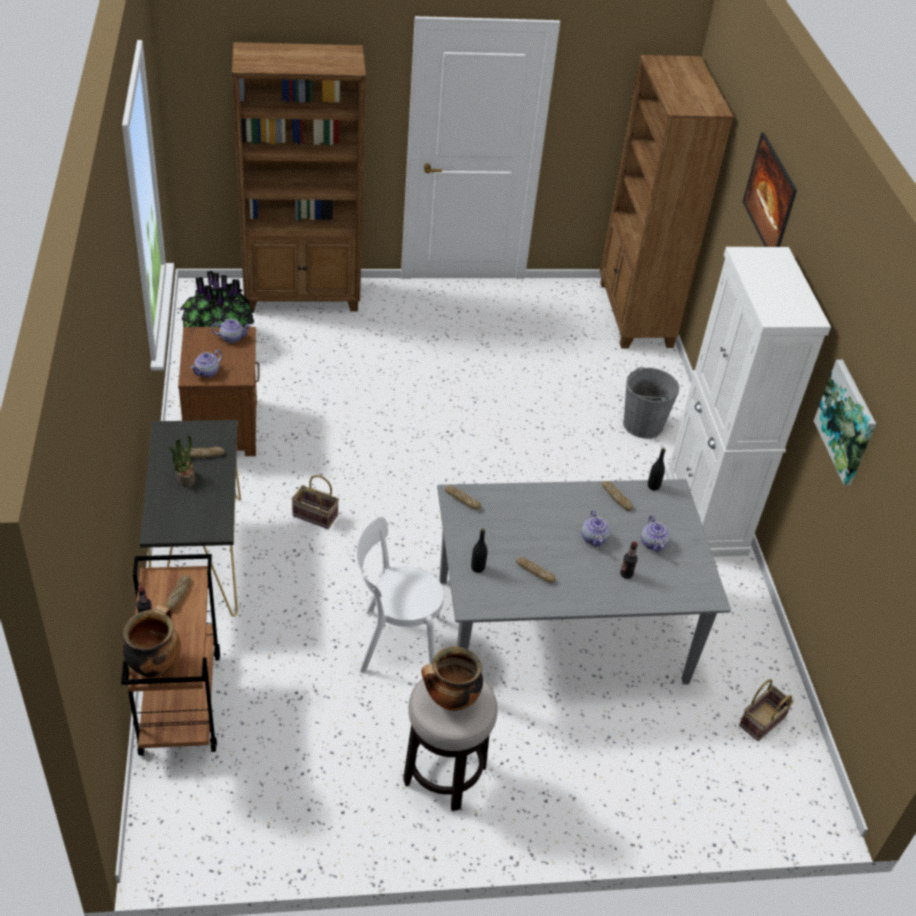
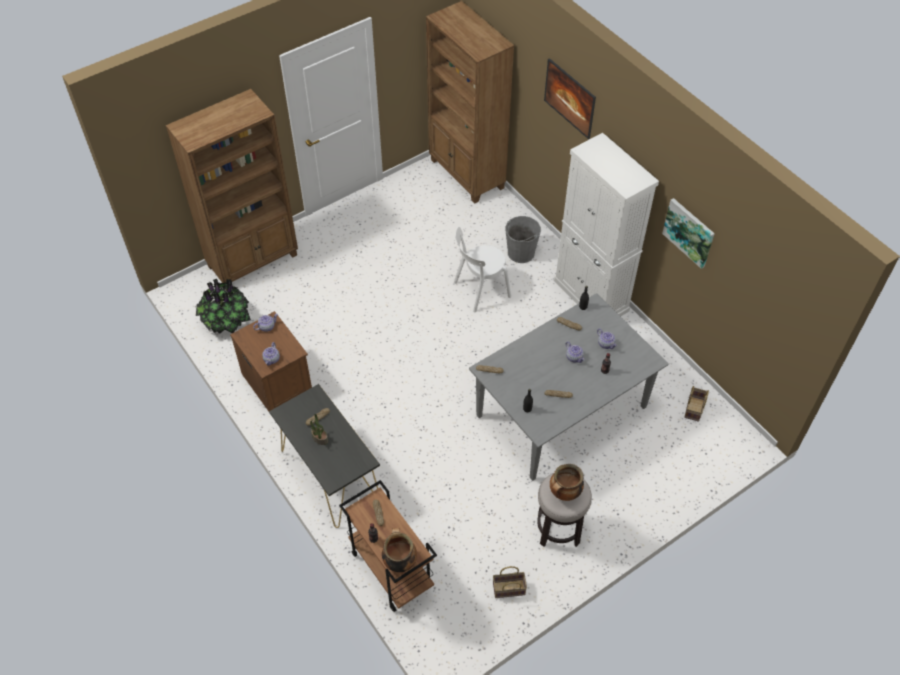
camera: 25 degrees left, 10 degrees up
basket [291,475,339,529] -> basket moved to [493,566,527,598]
white chair [356,517,444,673] -> white chair moved to [454,227,511,313]

